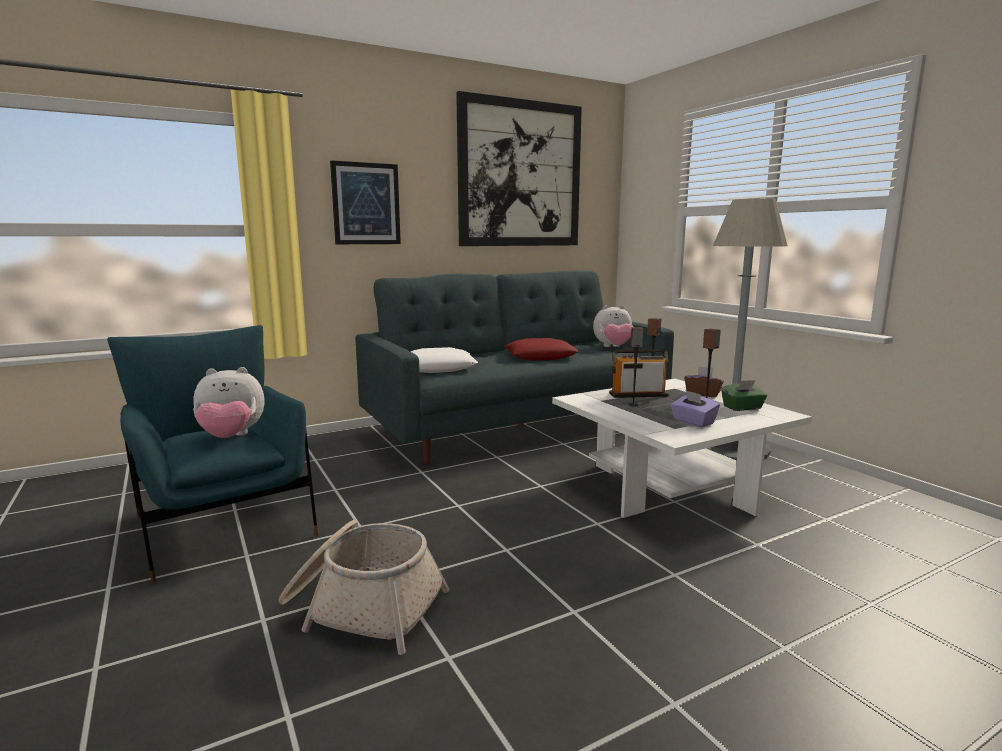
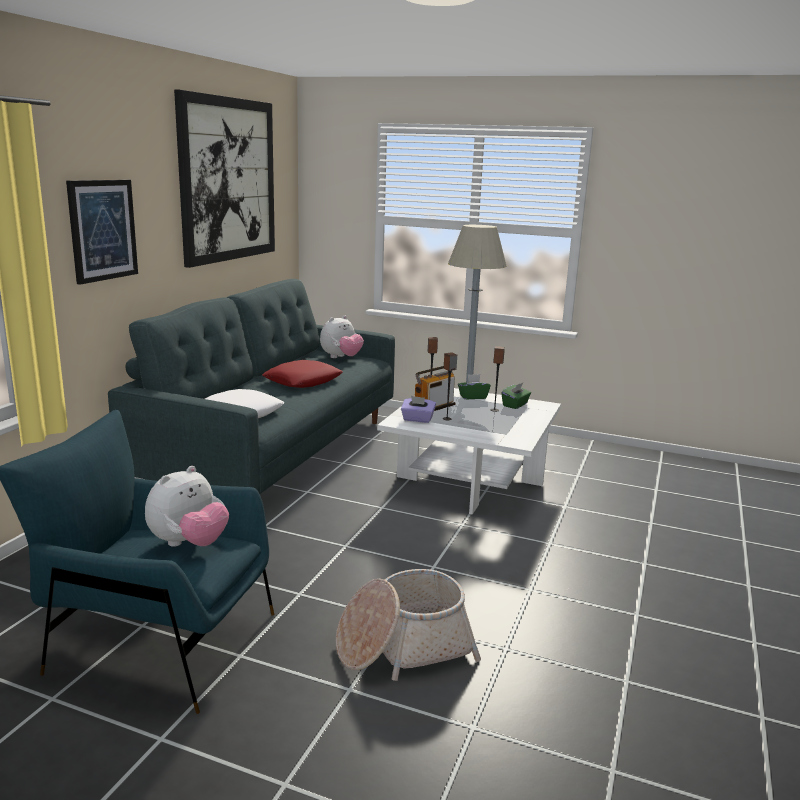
camera: 40 degrees left, 5 degrees up
purple tissue box [670,390,720,427] -> purple tissue box moved to [401,396,436,423]
brown tissue box [684,366,724,397] -> green tissue box [458,374,491,399]

